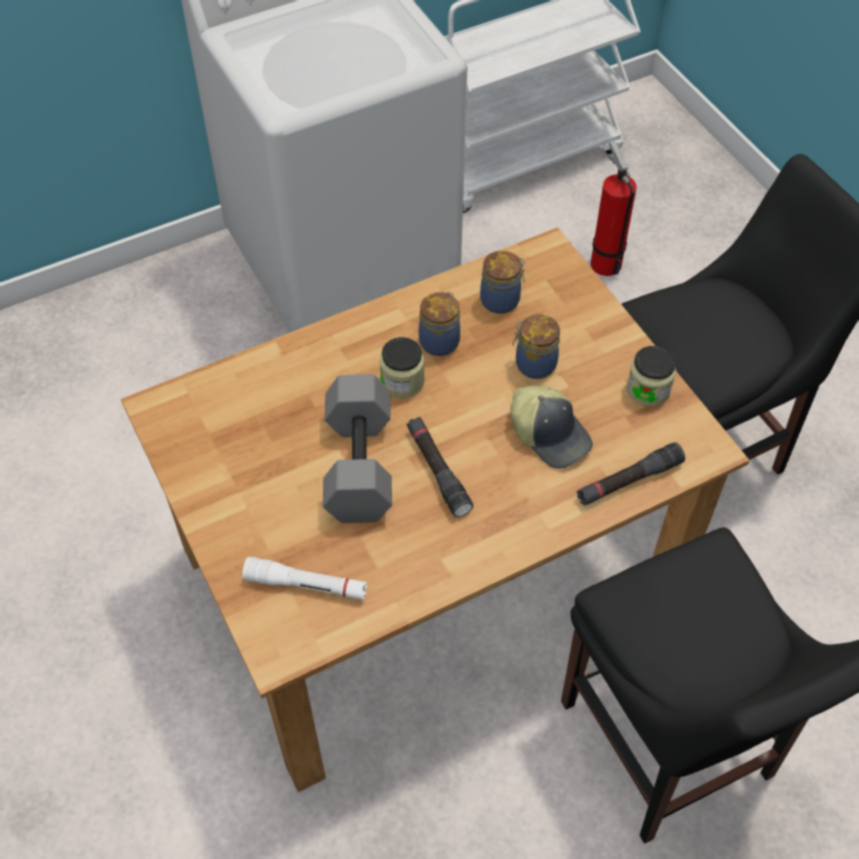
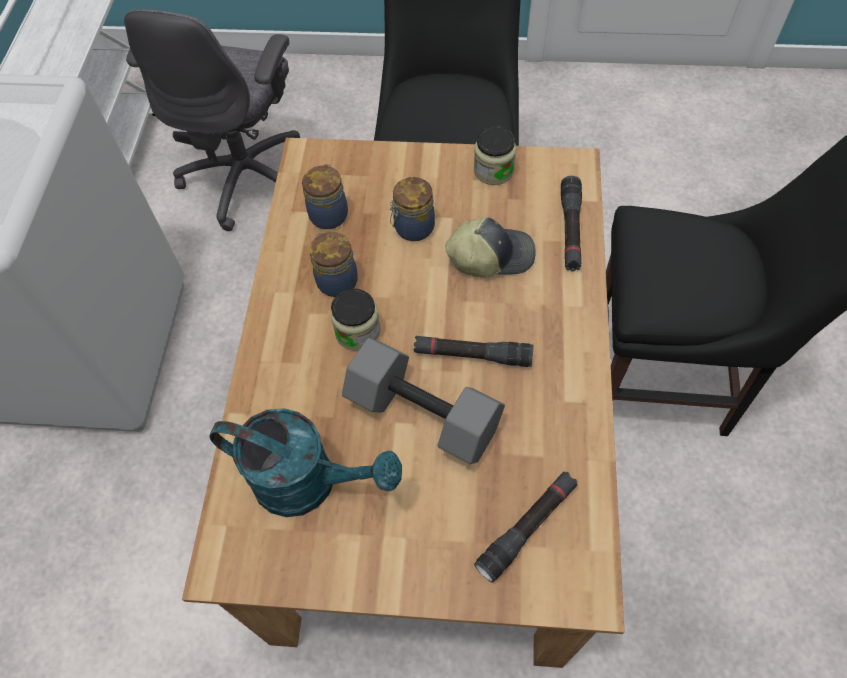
camera: 55 degrees left, 5 degrees up
white flashlight [242,557,368,600] -> black flashlight [474,472,578,583]
fire extinguisher [591,140,637,276] -> grey office chair [124,9,300,231]
none -> turquoise watering can [209,408,402,517]

